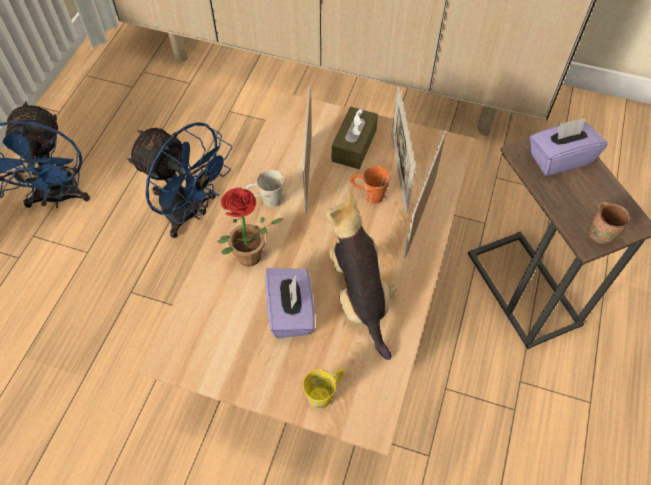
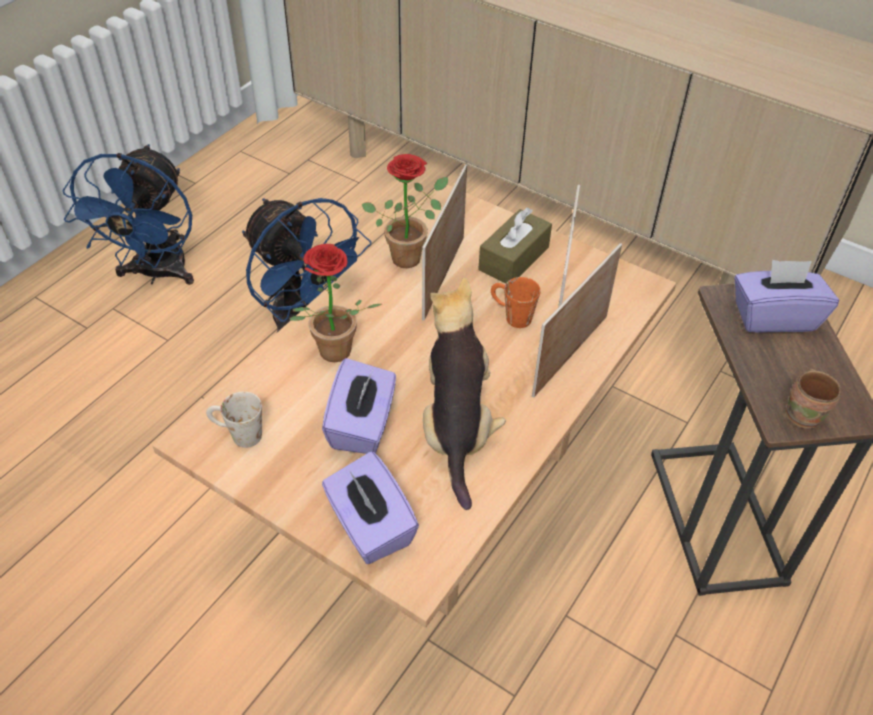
camera: 15 degrees right, 10 degrees down
white mug [245,170,284,207] -> white mug moved to [206,392,262,448]
yellow mug [303,369,344,409] -> purple tissue box [322,452,419,564]
none -> potted plant [362,154,448,268]

